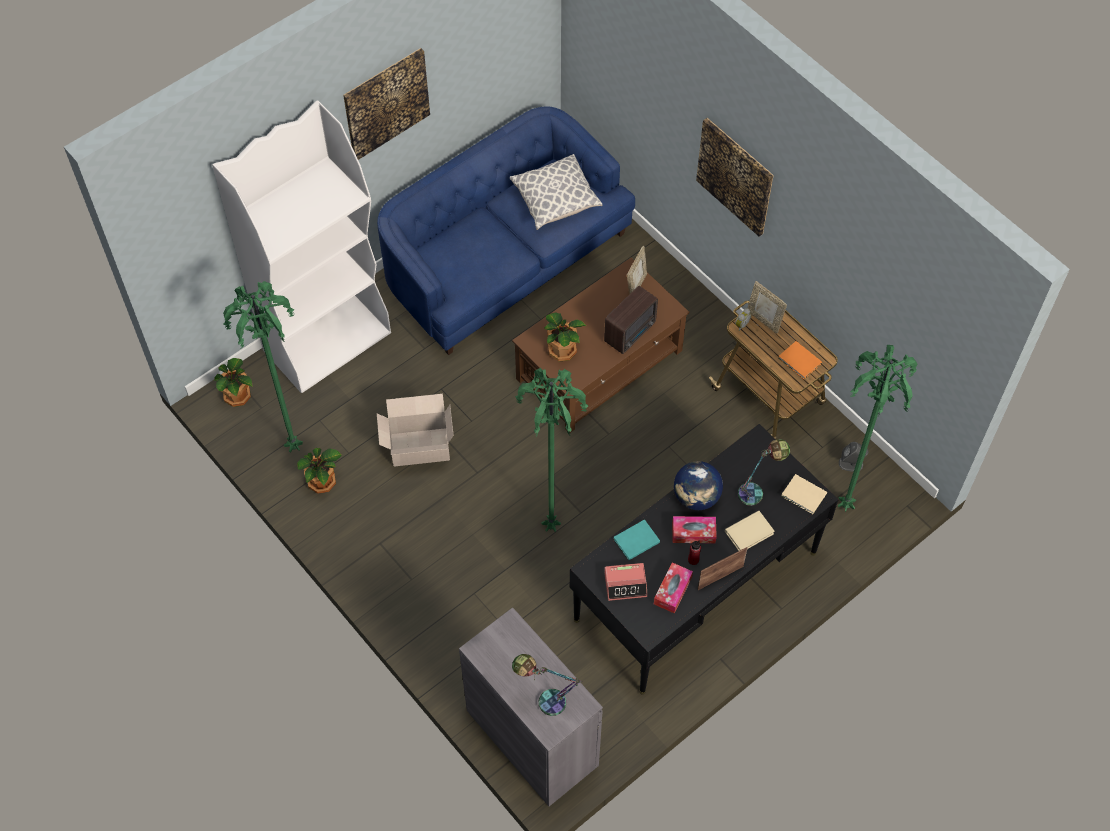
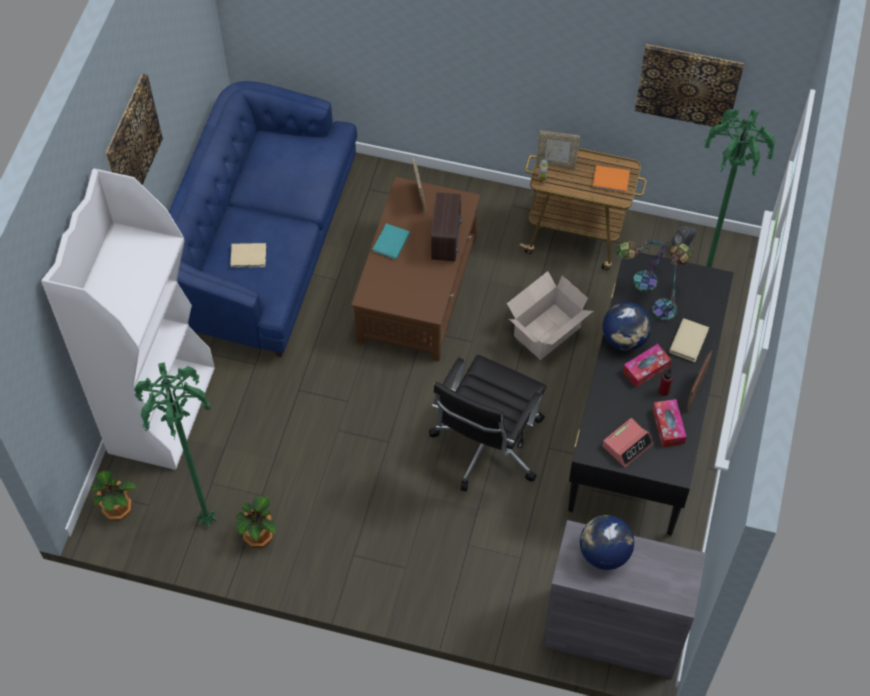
camera: 35 degrees left, 0 degrees up
cardboard box [377,394,453,467] -> cardboard box moved to [507,271,593,360]
pillow [510,154,602,230] -> none
table lamp [512,654,583,716] -> table lamp moved to [616,239,671,292]
green floor lamp [515,368,588,532] -> black office chair [429,355,546,491]
potted plant [544,313,586,361] -> none
turquoise book [614,519,660,560] -> turquoise book moved to [372,223,410,260]
picture [696,118,774,237] -> picture moved to [635,44,744,127]
beige book [781,474,827,514] -> beige book moved to [231,243,266,268]
none -> globe [580,515,634,570]

